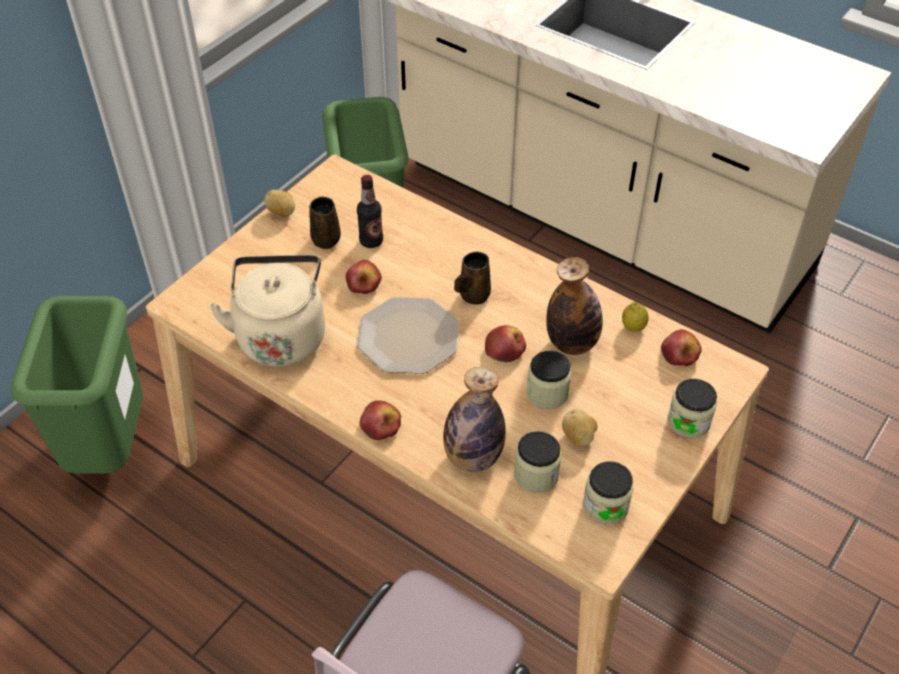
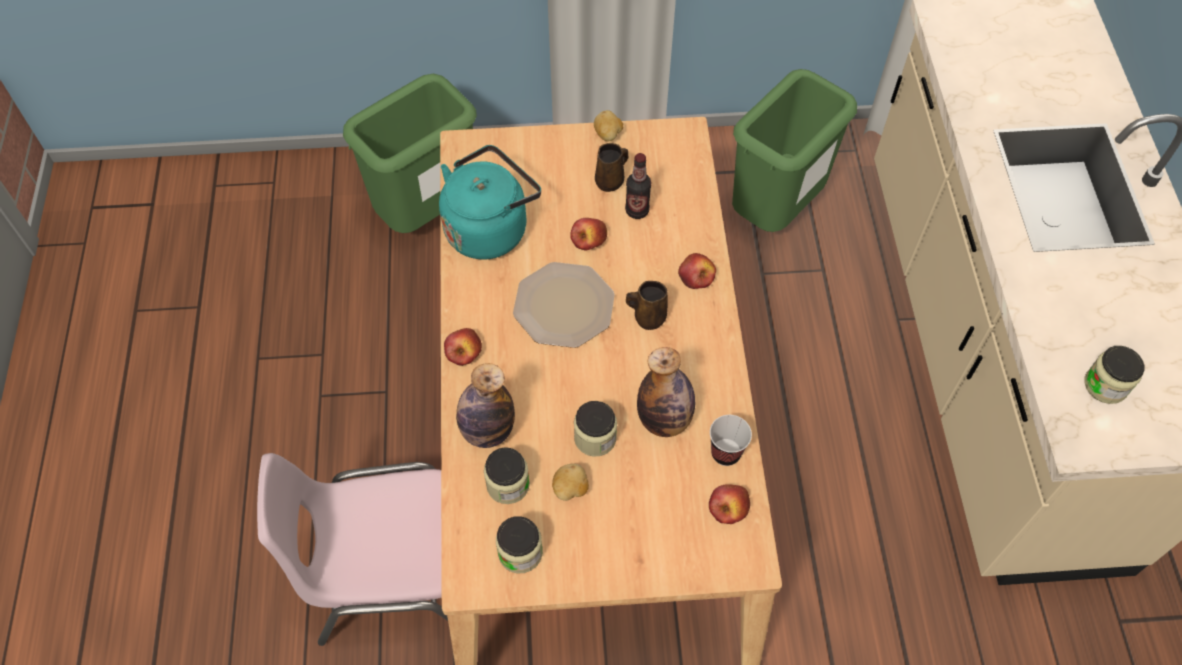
camera: 50 degrees right, 10 degrees up
beige kettle [209,255,325,367] -> turquoise kettle [439,145,541,260]
apple [485,325,526,362] -> apple moved to [678,253,716,289]
lemon [622,301,649,332] -> cup [710,415,752,466]
jar [667,379,717,438] -> jar moved to [1084,346,1145,404]

